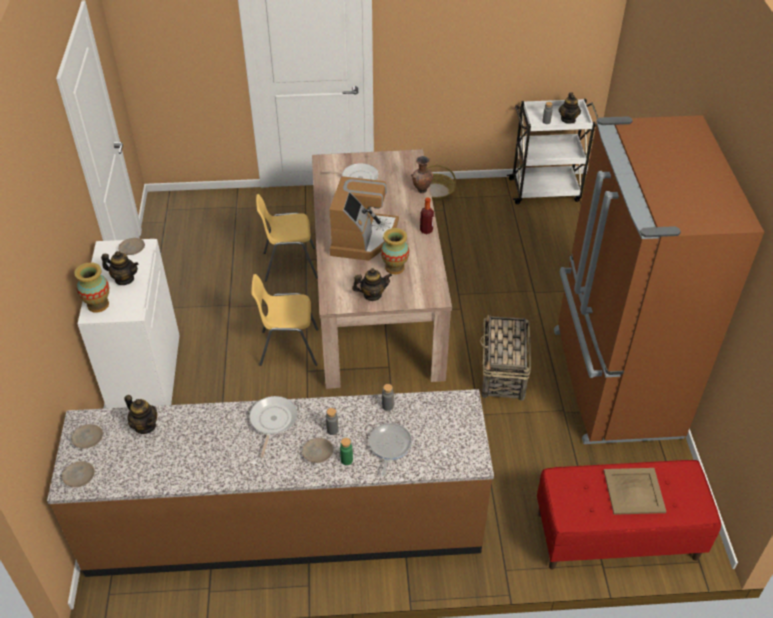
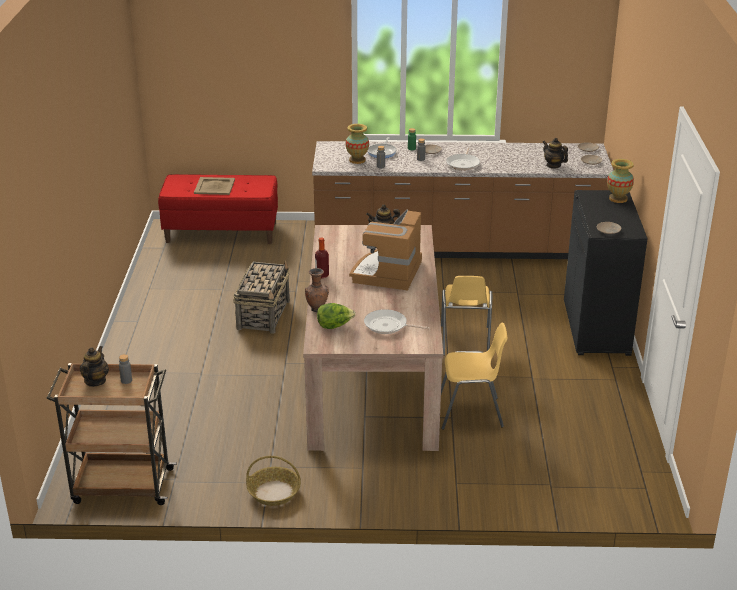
camera: 175 degrees left, 15 degrees down
white cabinet [78,239,180,408] -> black cabinet [564,190,648,356]
teapot [101,251,138,285] -> none
yellow chair [251,274,318,366] -> yellow chair turned 90 degrees clockwise [441,276,492,356]
vase [381,228,409,274] -> vase moved to [346,124,369,164]
white cart [507,99,599,204] -> brown cart [46,363,177,505]
brown fridge [554,115,764,444] -> none
none -> lettuce [317,303,355,329]

